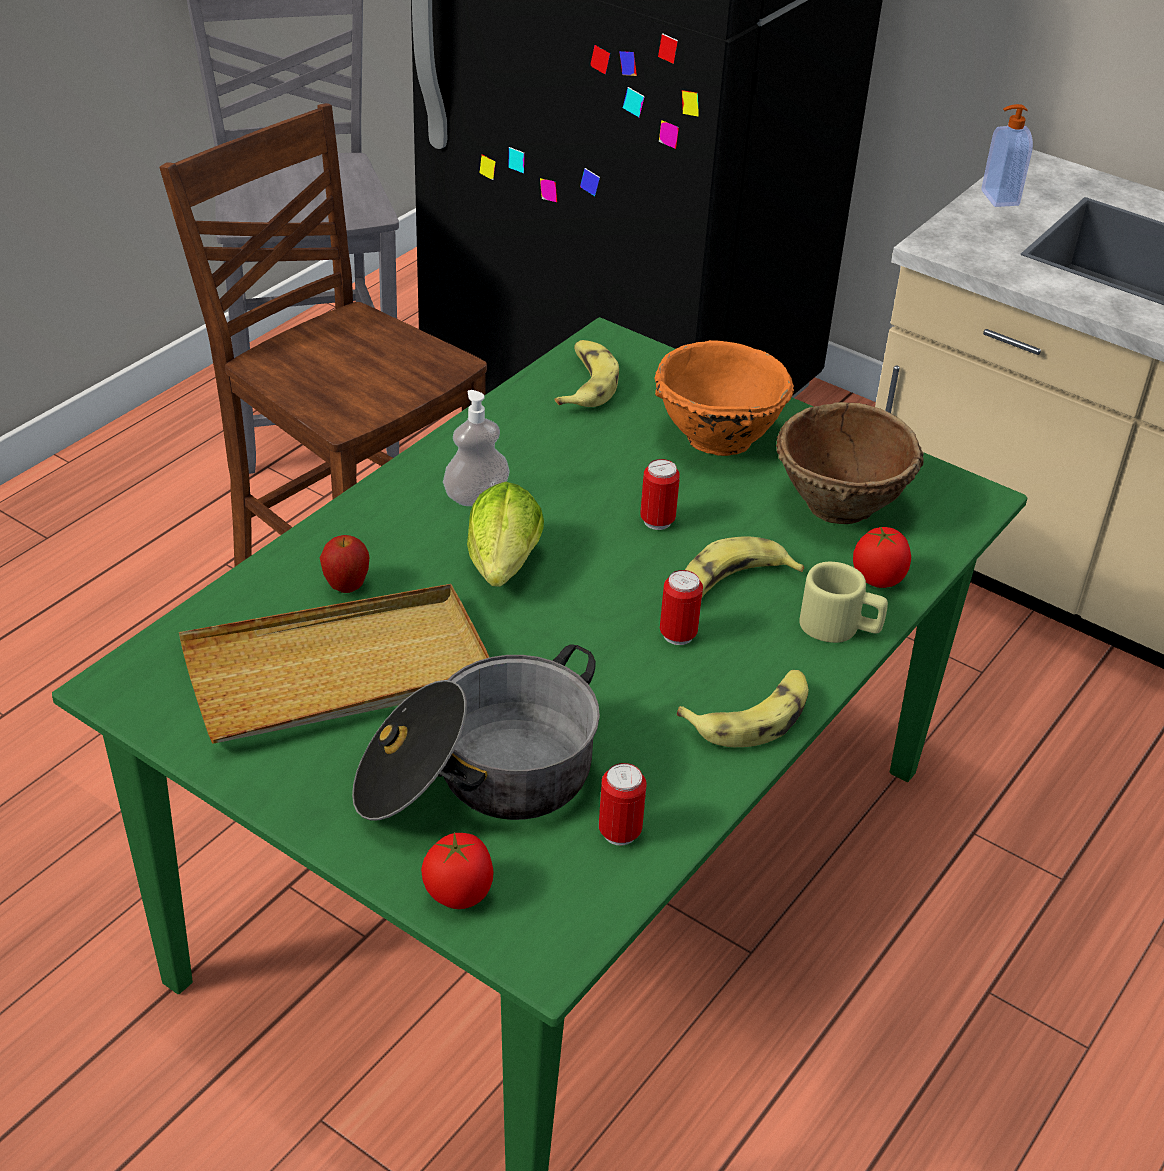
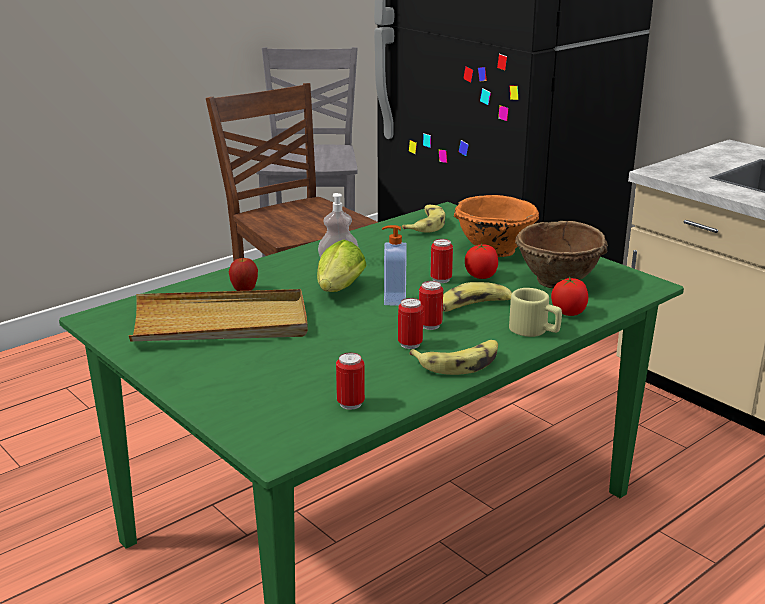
camera: 15 degrees right, 15 degrees down
cooking pot [352,644,600,821] -> none
tomato [421,831,493,909] -> tomato moved to [465,243,498,279]
soap dispenser [981,104,1033,207] -> soap dispenser moved to [382,225,407,306]
none -> can [398,298,423,349]

